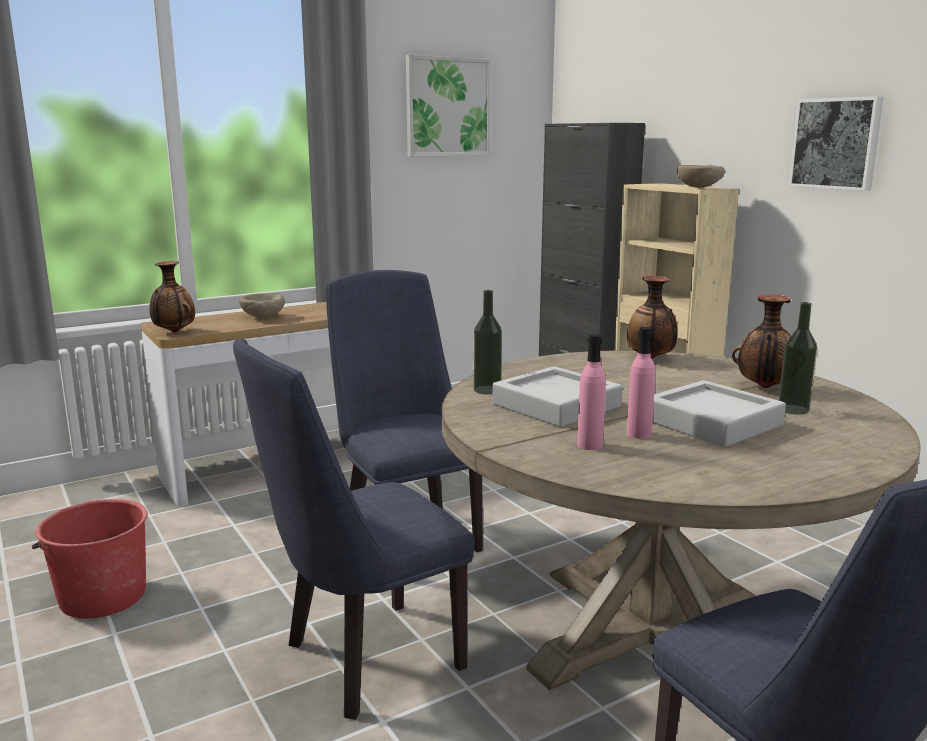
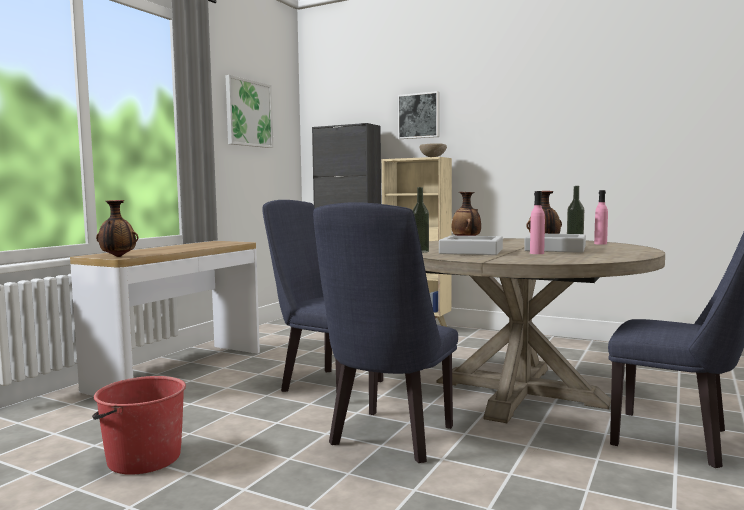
camera: 30 degrees left, 10 degrees down
beige bowl [239,293,285,318] -> none
pink bottle [577,334,606,450] -> pink bottle moved to [594,190,608,245]
picture [788,96,884,191] -> picture moved to [397,91,440,139]

